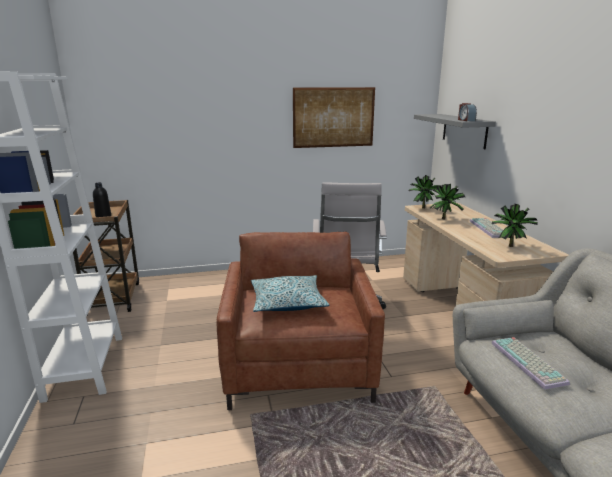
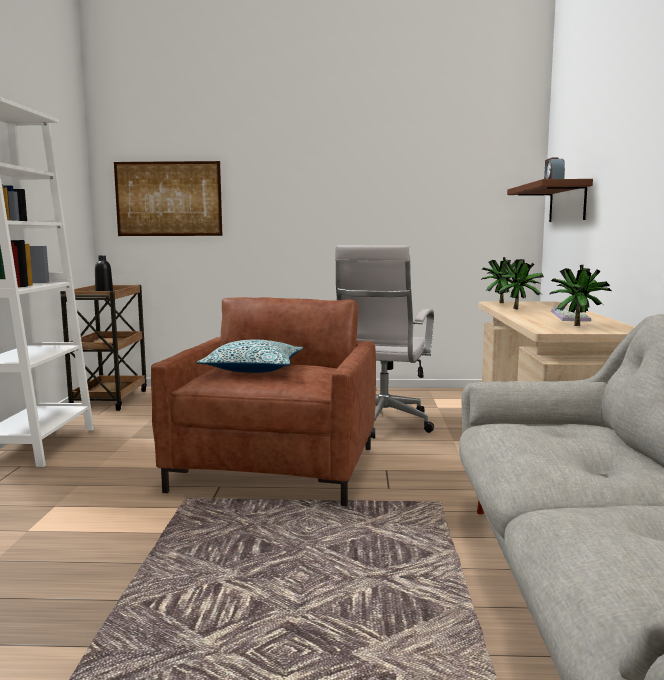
camera: 15 degrees right, 10 degrees down
picture [293,87,375,148] -> picture moved to [114,161,223,236]
grey shelf [414,114,496,150] -> brown shelf [507,179,593,222]
keyboard [491,337,570,390] -> none

